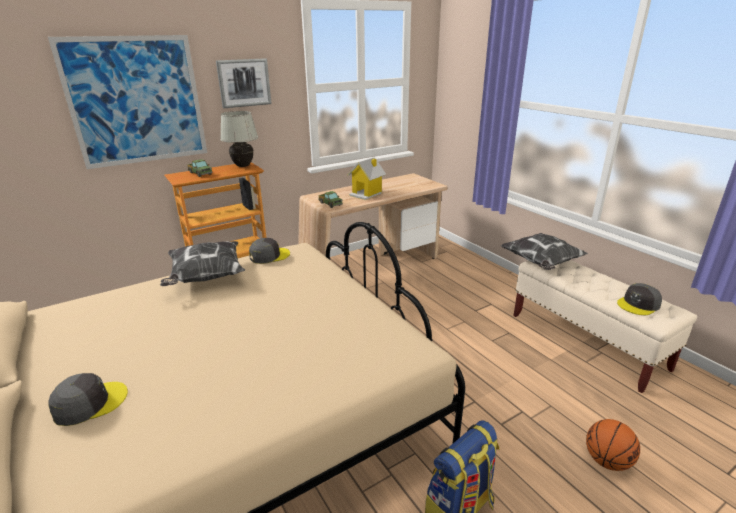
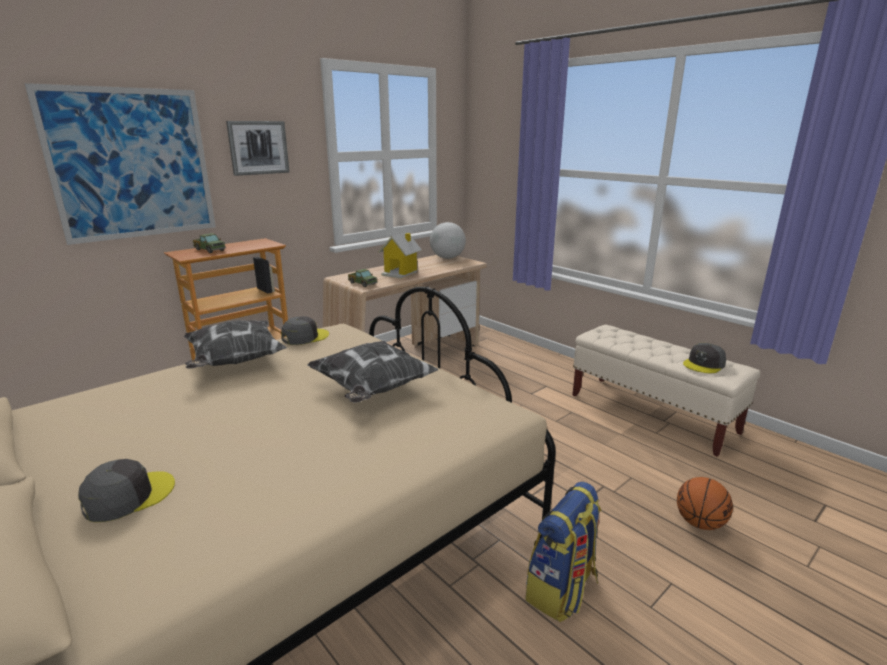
camera: 10 degrees left, 5 degrees down
white table lamp [220,111,258,167] -> none
pillow [501,233,588,270] -> pillow moved to [307,341,438,403]
none -> globe [430,222,466,259]

